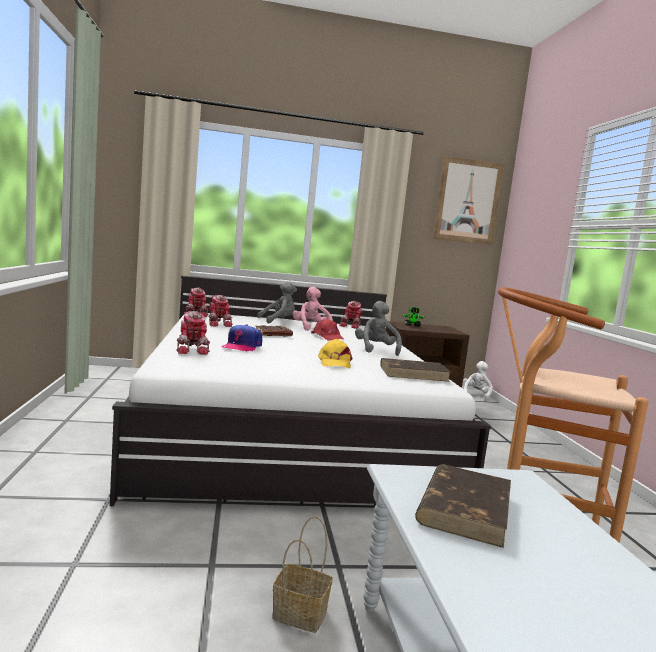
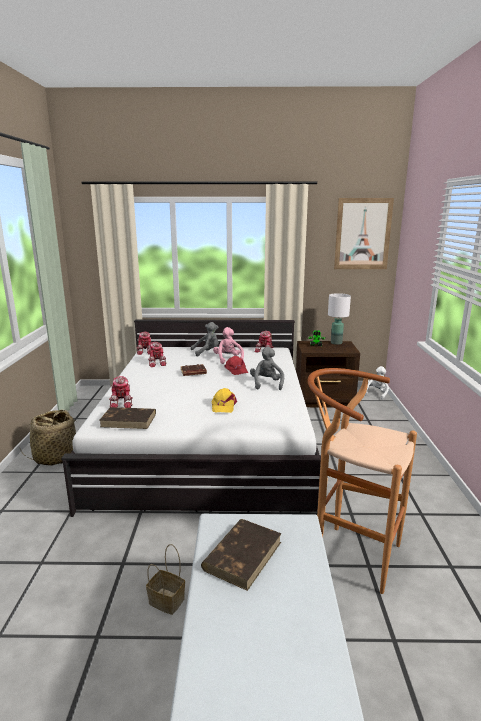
camera: 10 degrees right, 10 degrees up
cap [222,325,262,352] -> none
brown book [380,358,450,382] -> brown book moved to [100,407,156,429]
none -> basket [19,410,78,466]
none -> white table lamp [328,293,351,345]

